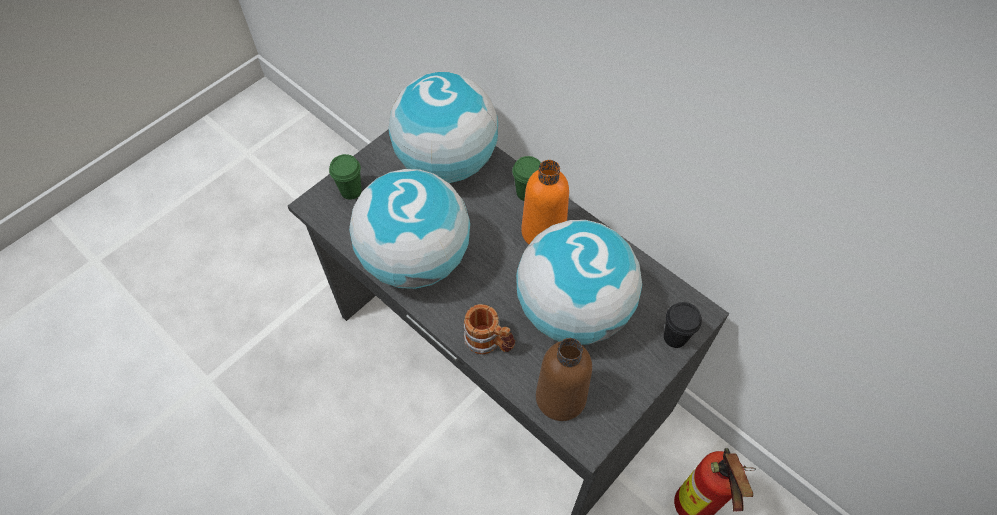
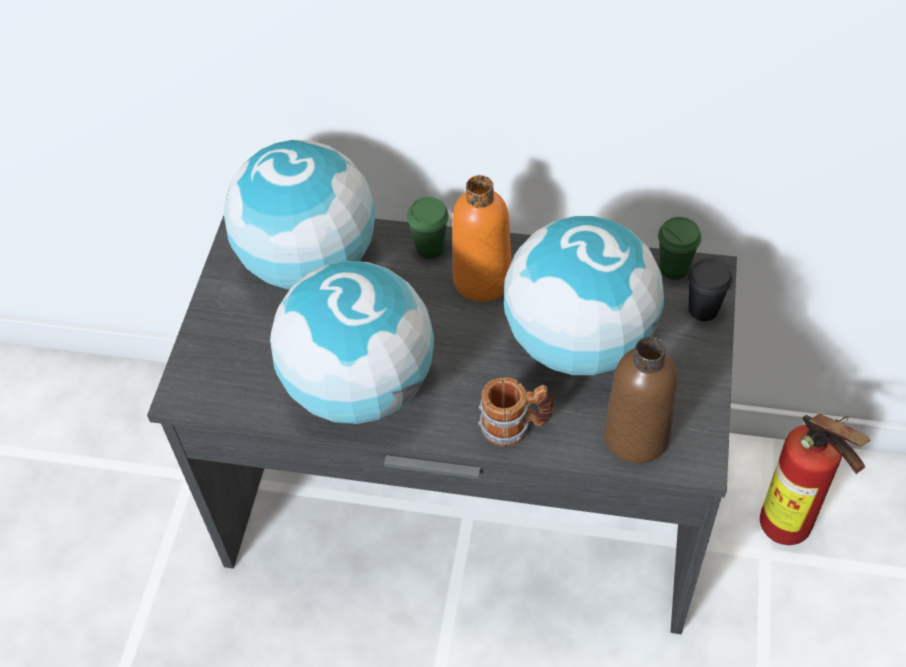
camera: 30 degrees left, 5 degrees down
green cup [329,154,362,200] -> green cup moved to [658,217,701,280]

